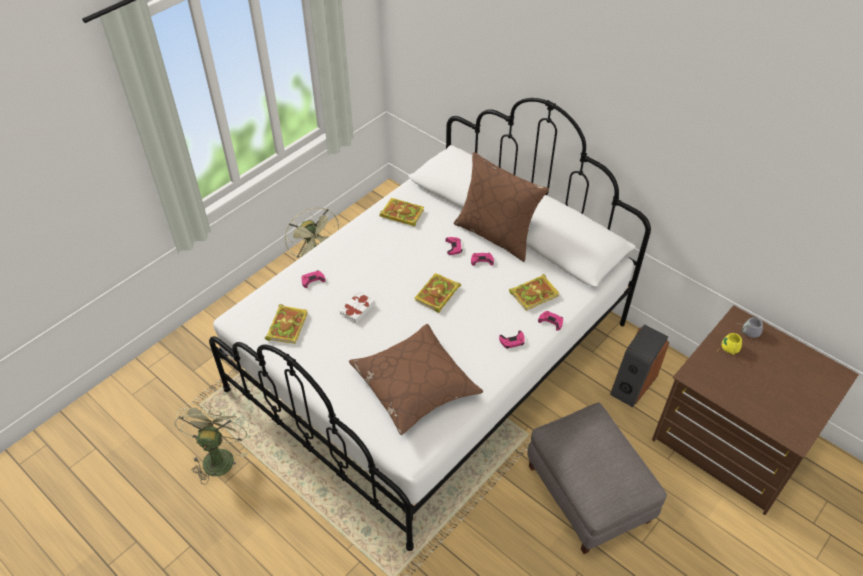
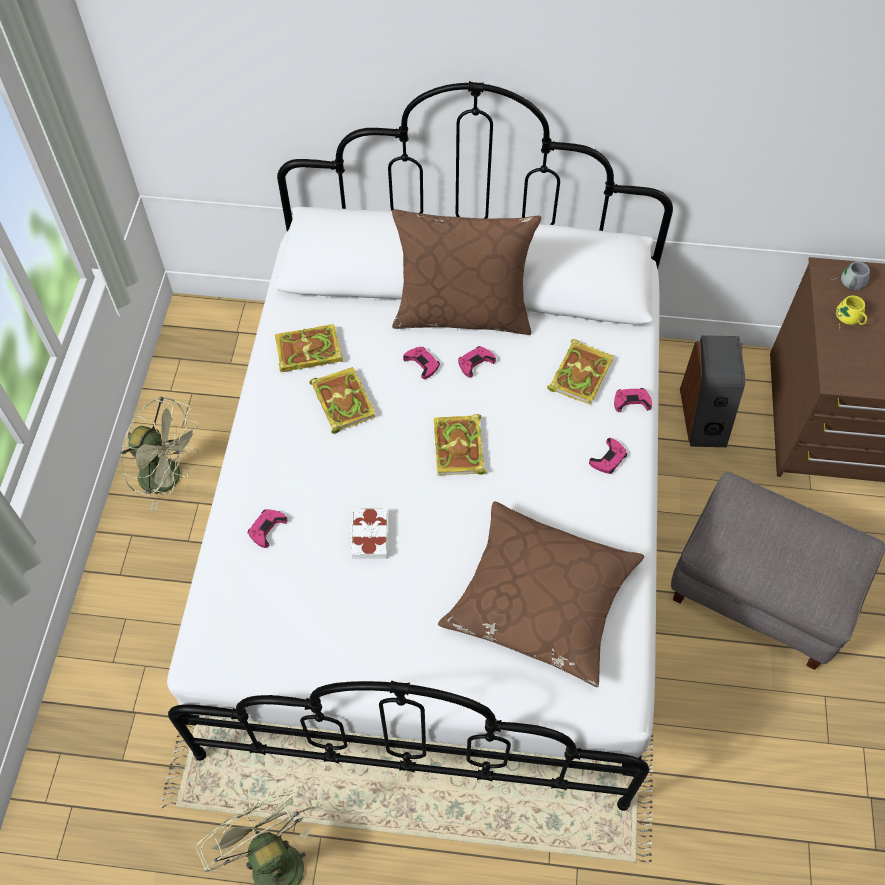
camera: 35 degrees left, 10 degrees up
book [265,304,308,344] -> book moved to [309,367,376,434]

